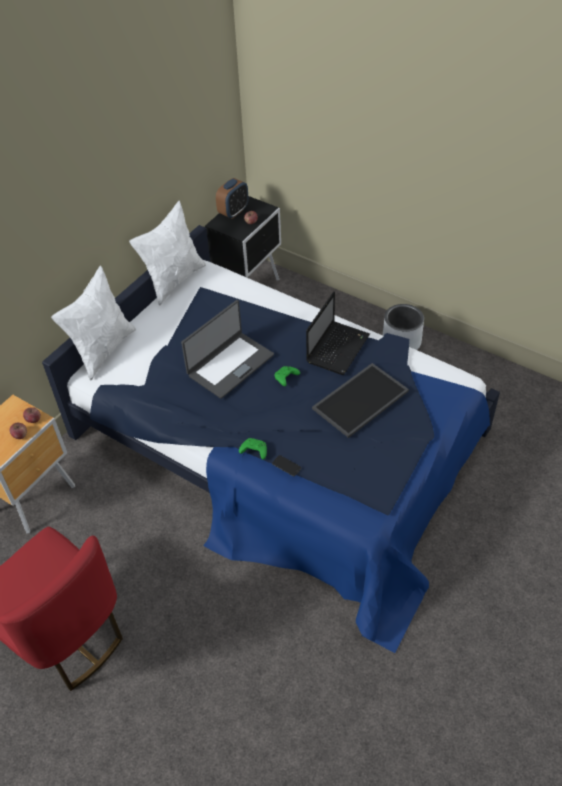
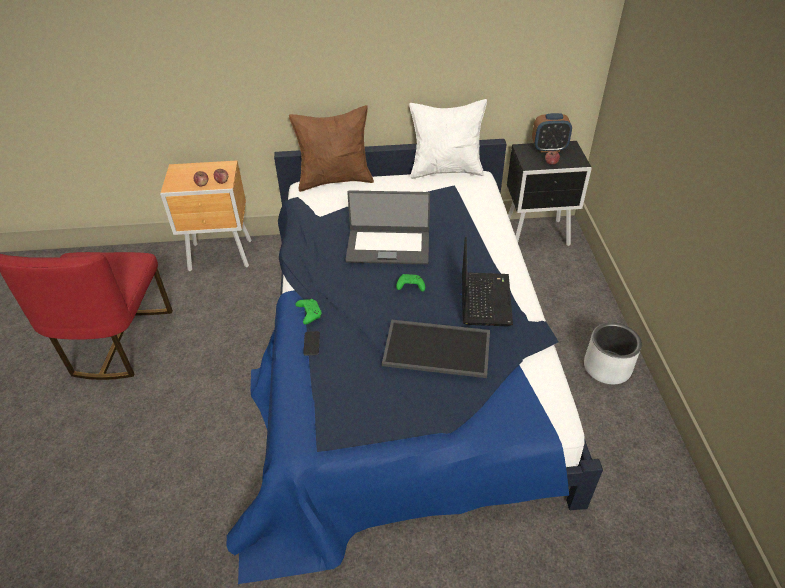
camera: 50 degrees right, 5 degrees down
white pillow [51,265,136,381] -> brown pillow [289,105,374,192]
laptop [306,292,370,375] -> laptop turned 75 degrees counterclockwise [462,237,513,326]

